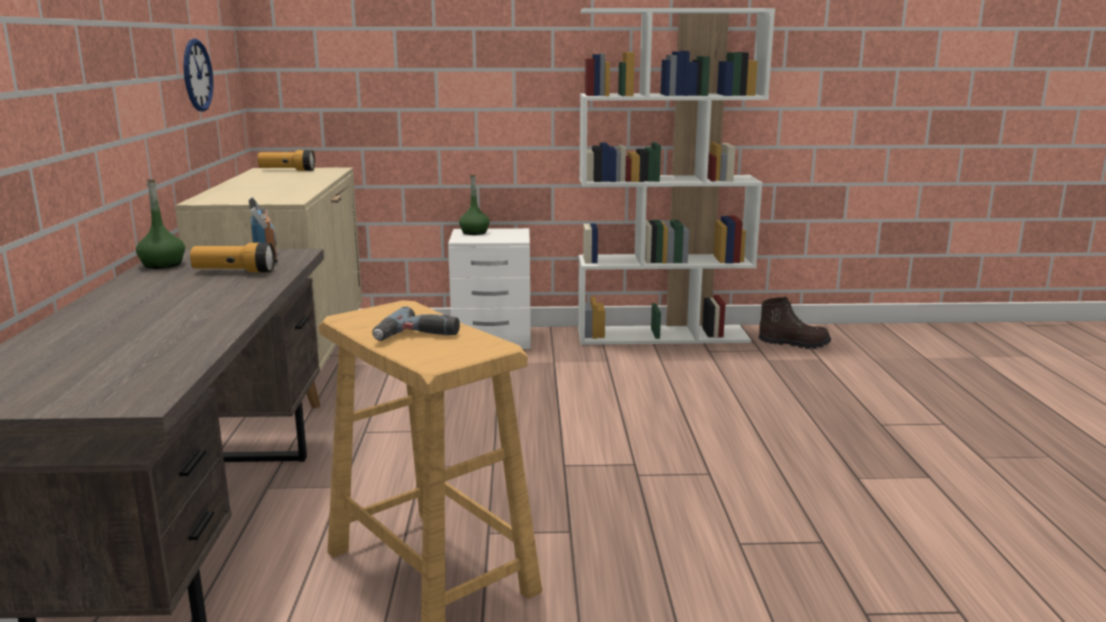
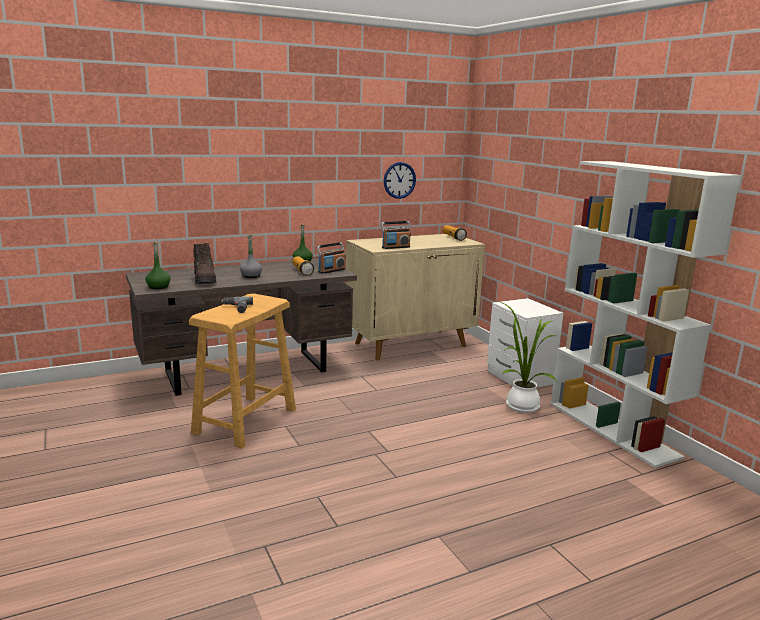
camera: 65 degrees right, 0 degrees up
green bottle [459,175,490,235] -> green bottle moved to [145,242,171,289]
brown boot [758,297,831,349] -> brown boot moved to [193,243,217,285]
none -> grey bottle [240,234,262,278]
none -> radio [381,221,411,249]
none -> potted plant [501,302,557,413]

